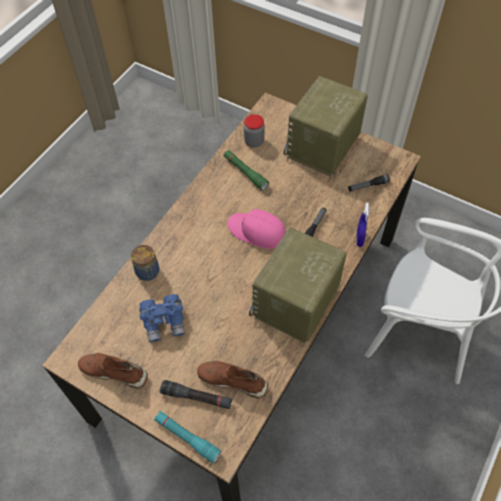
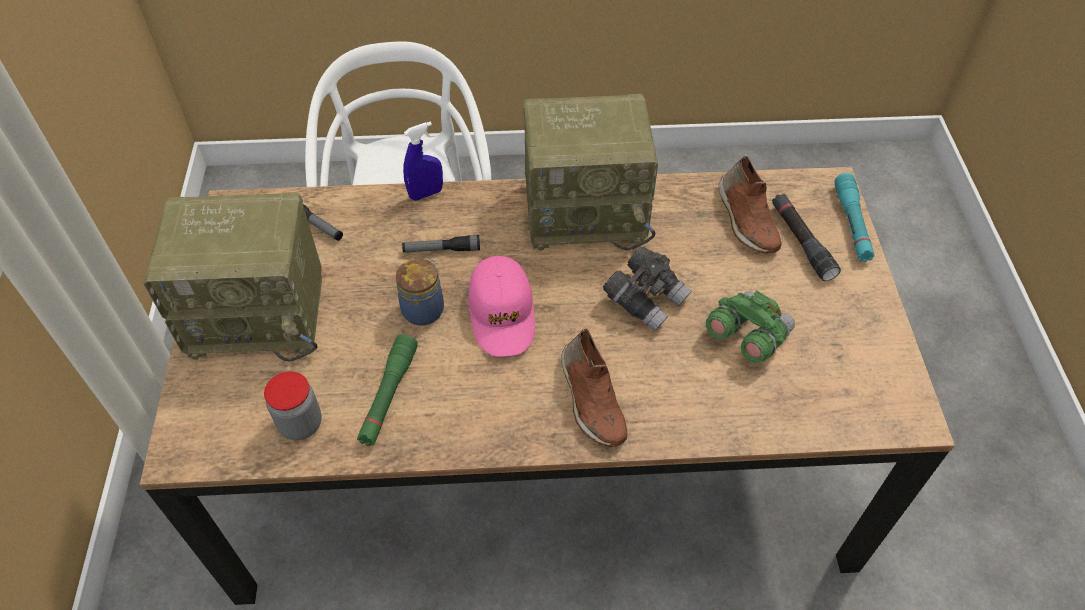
camera: 125 degrees left, 5 degrees down
brown shoe [78,353,148,389] -> brown shoe moved to [561,328,627,447]
jar [131,245,159,281] -> jar moved to [396,259,444,325]
blue binoculars [139,294,185,342] -> green binoculars [706,290,795,363]
none -> grey binoculars [603,247,692,331]

